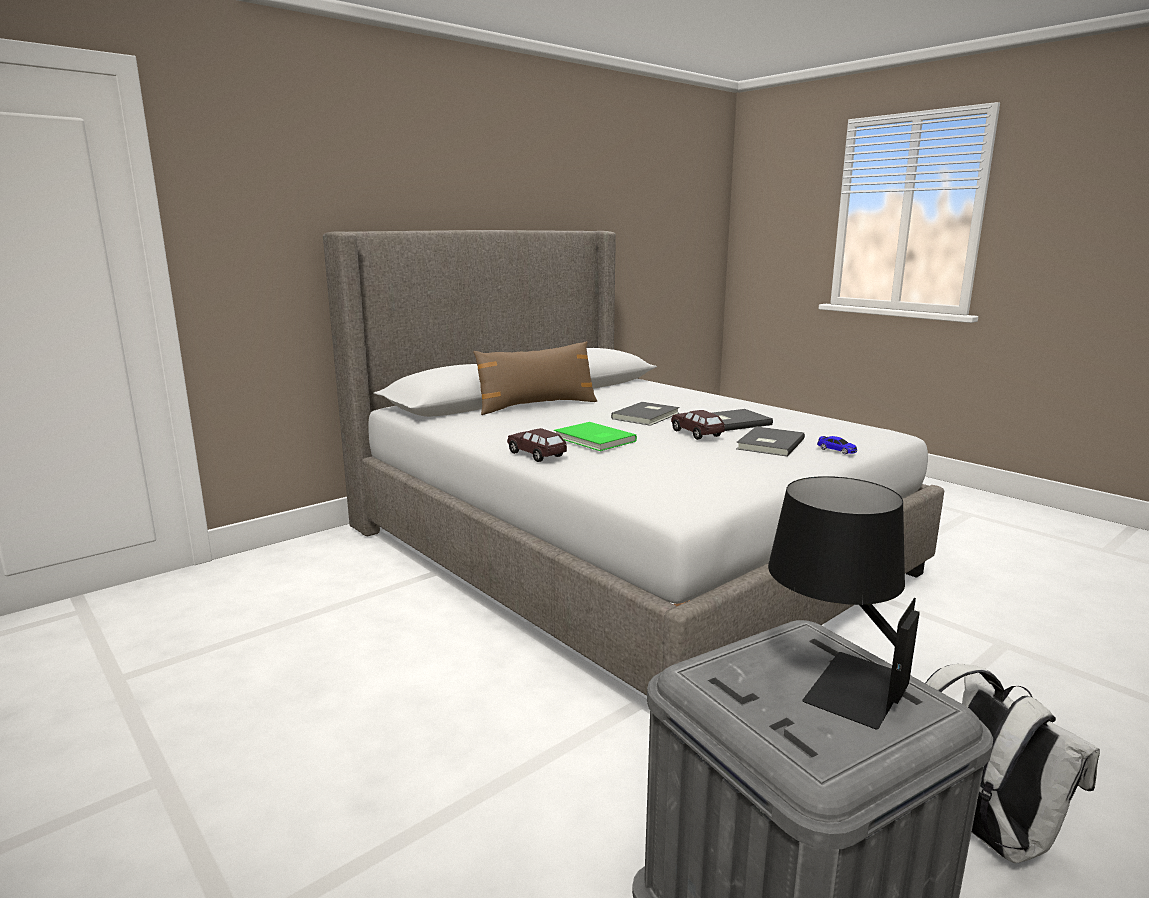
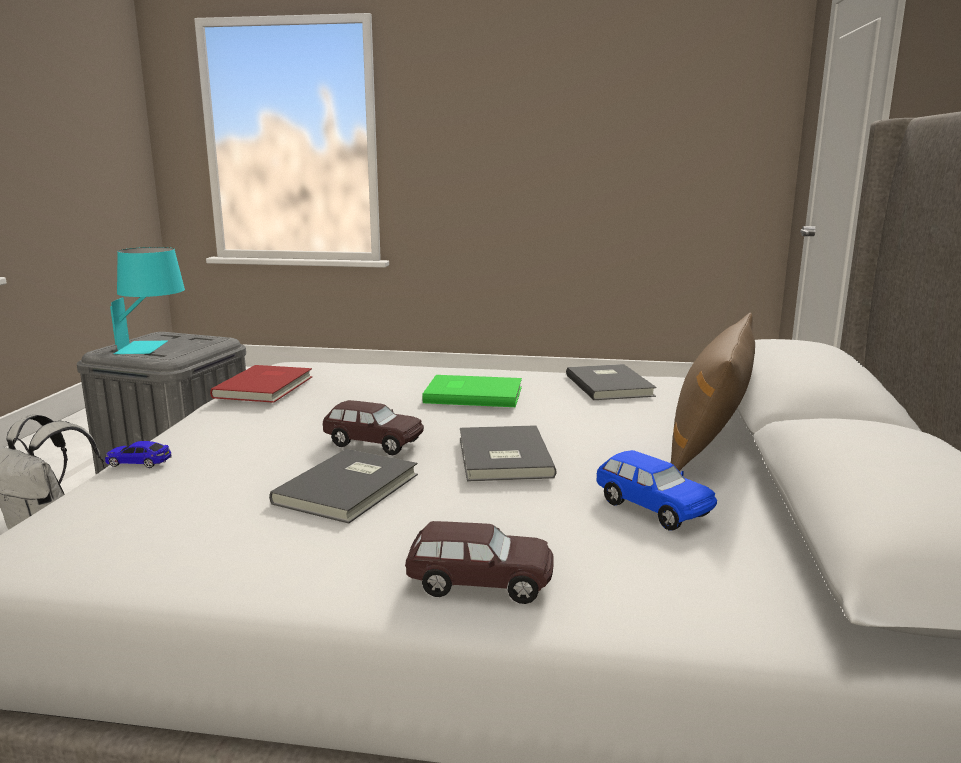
camera: 140 degrees right, 0 degrees up
brown toy car [507,428,567,462] -> brown toy car moved to [405,521,554,604]
grey book [736,426,805,457] -> grey book moved to [566,364,657,400]
black table lamp [768,476,920,730] -> turquoise table lamp [110,247,185,354]
none -> red book [210,365,312,403]
none -> blue toy car [597,450,717,531]

